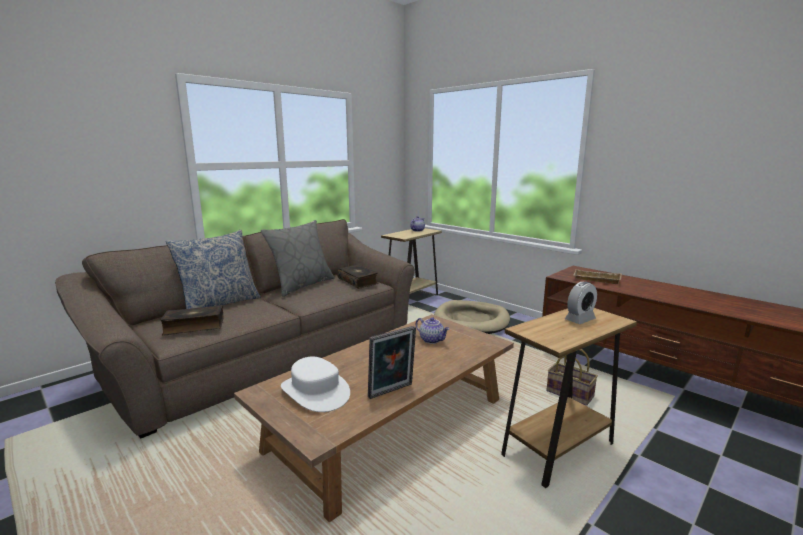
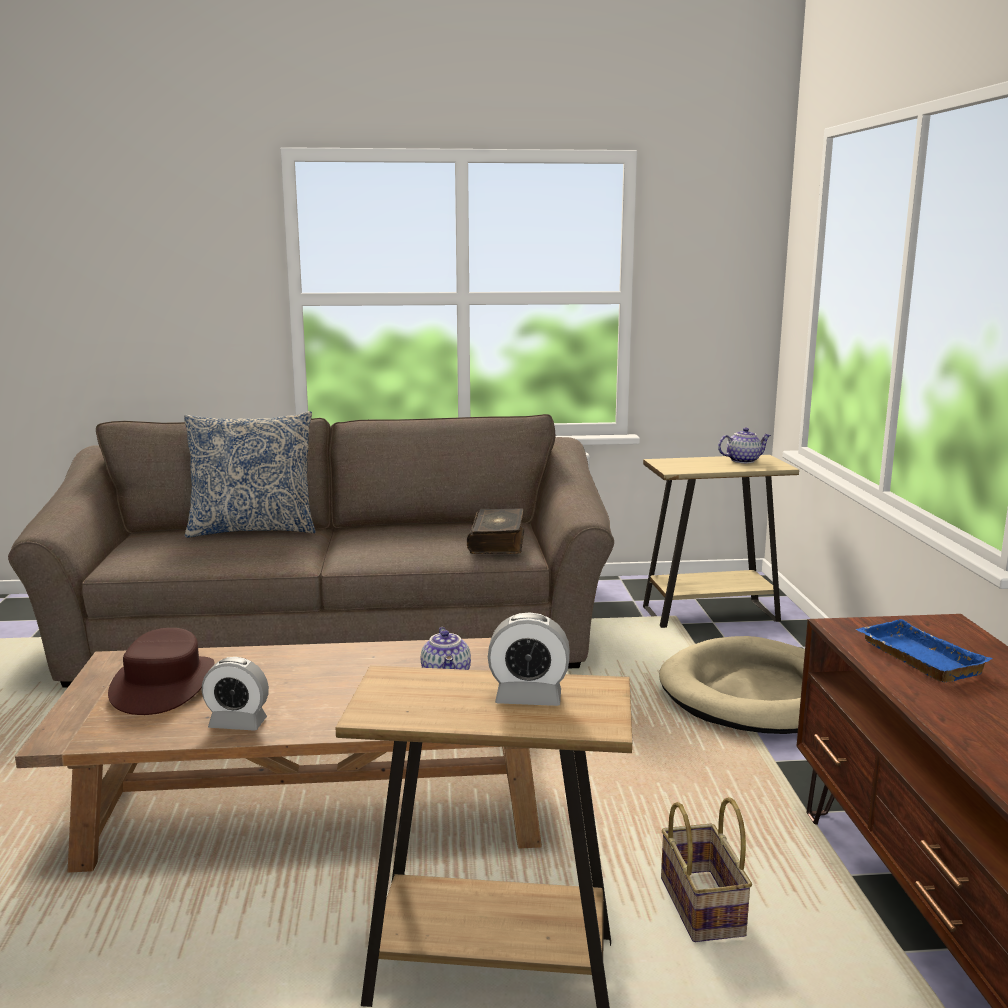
camera: 40 degrees right, 0 degrees up
book [160,305,224,336] -> none
grey pillow [261,220,335,297] -> none
white hat [281,357,350,412] -> brown hat [108,628,214,715]
picture frame [368,326,416,399] -> alarm clock [202,657,269,731]
beige tray [573,269,622,284] -> blue tray [856,619,993,683]

